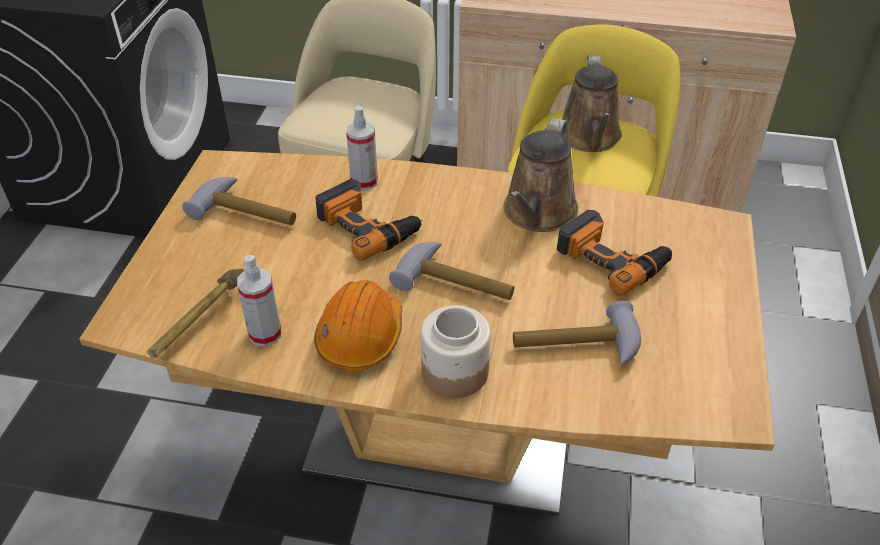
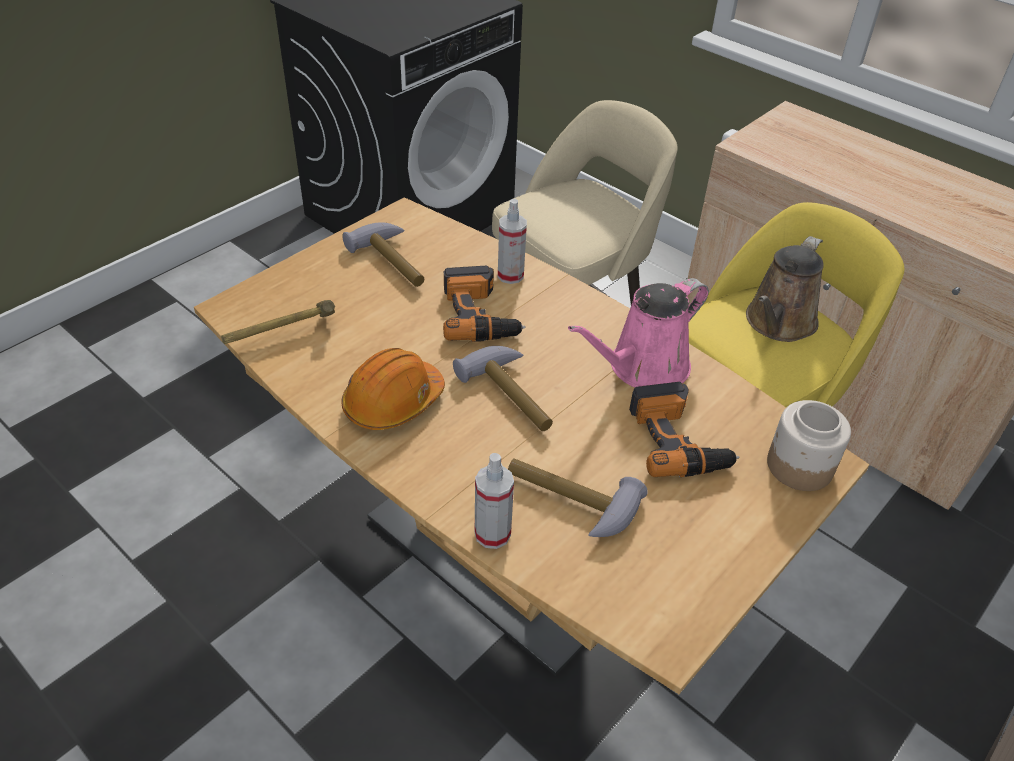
camera: 30 degrees right, 0 degrees up
spray bottle [237,255,281,347] -> spray bottle moved to [475,453,514,549]
jar [421,305,491,398] -> jar moved to [767,400,851,491]
brown watering can [503,118,578,232] -> pink watering can [568,278,709,387]

